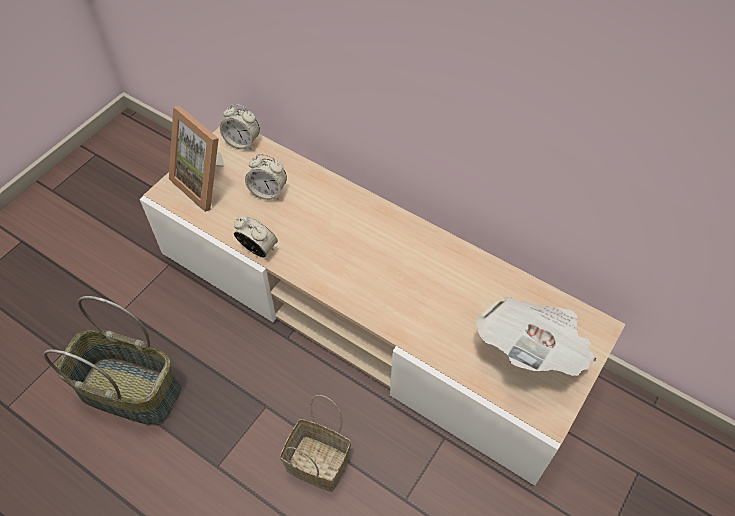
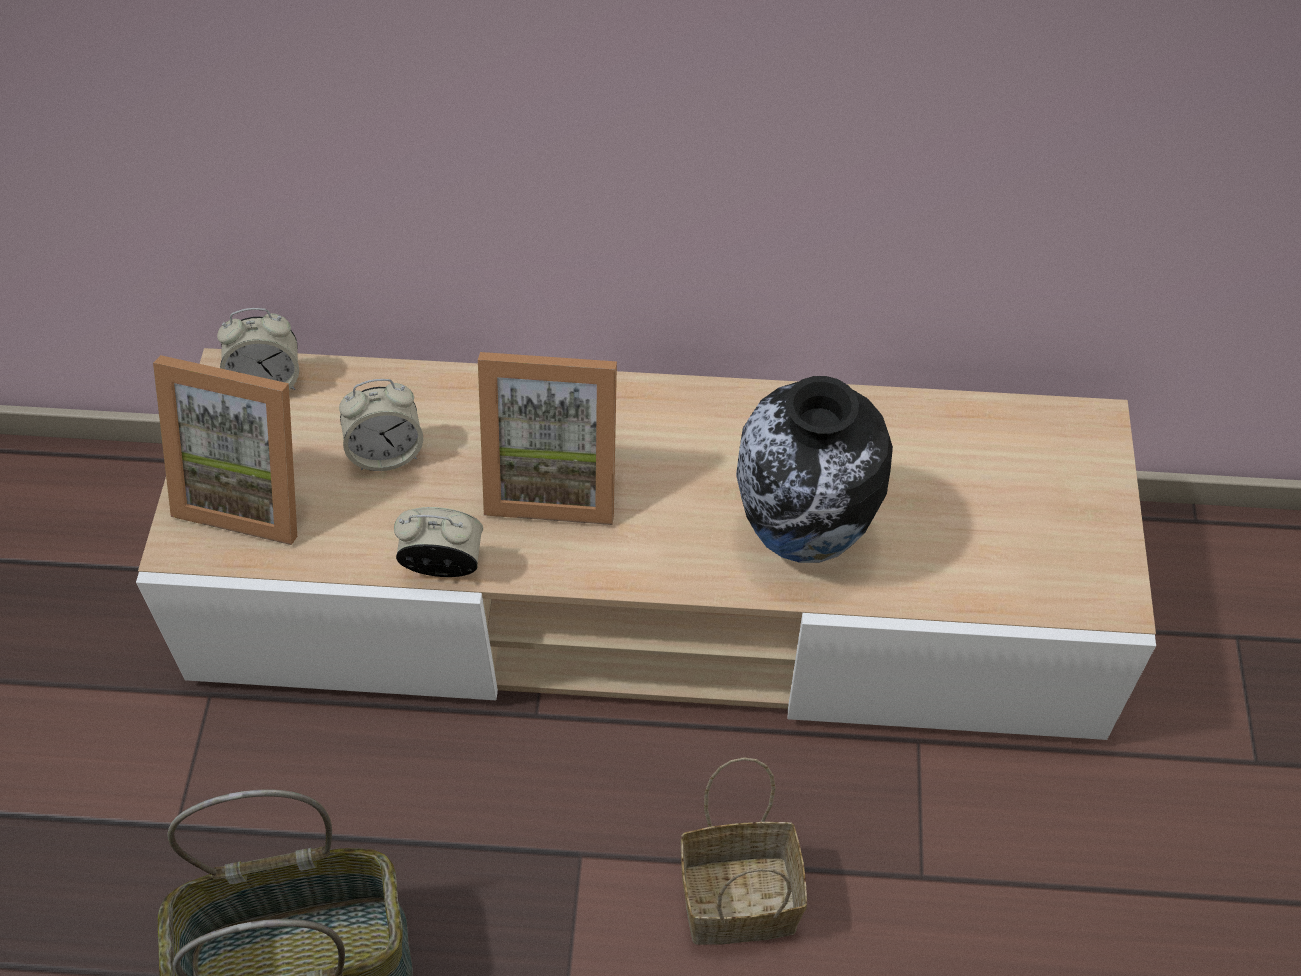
camera: 30 degrees left, 0 degrees up
newspaper [476,297,596,376] -> none
none -> picture frame [478,352,617,525]
none -> vase [736,376,893,563]

